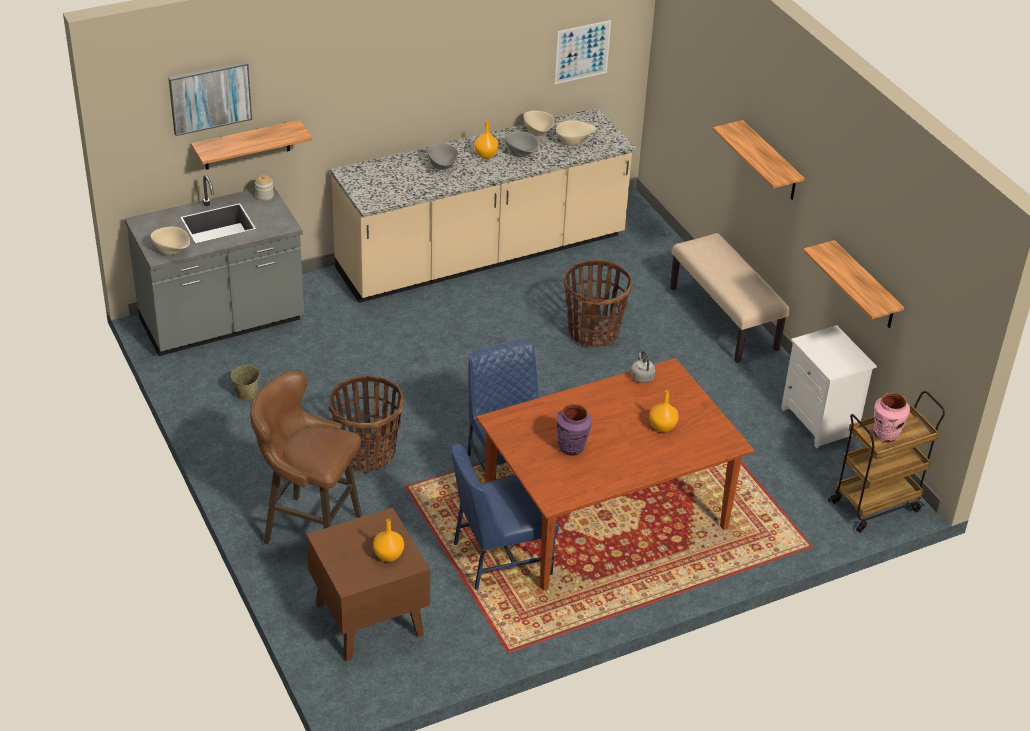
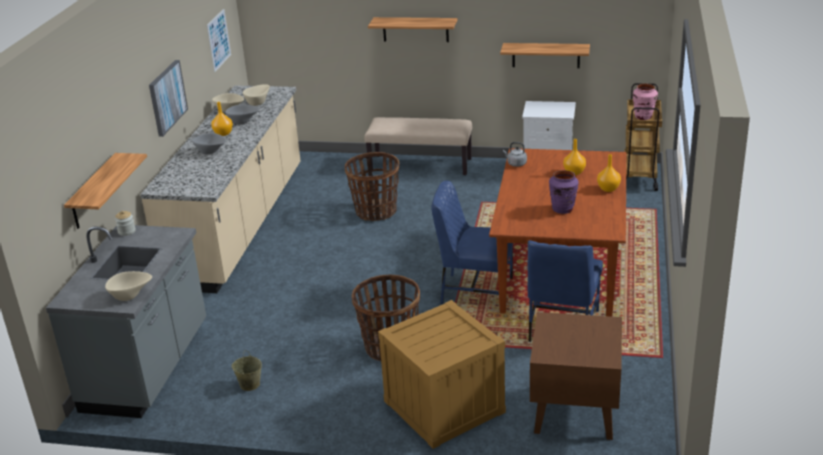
camera: 50 degrees left, 10 degrees down
picture [168,61,252,136] -> picture moved to [149,60,188,137]
brown stool [250,370,362,545] -> crate [378,300,506,449]
orange vase [373,518,404,562] -> orange vase moved to [597,154,621,192]

